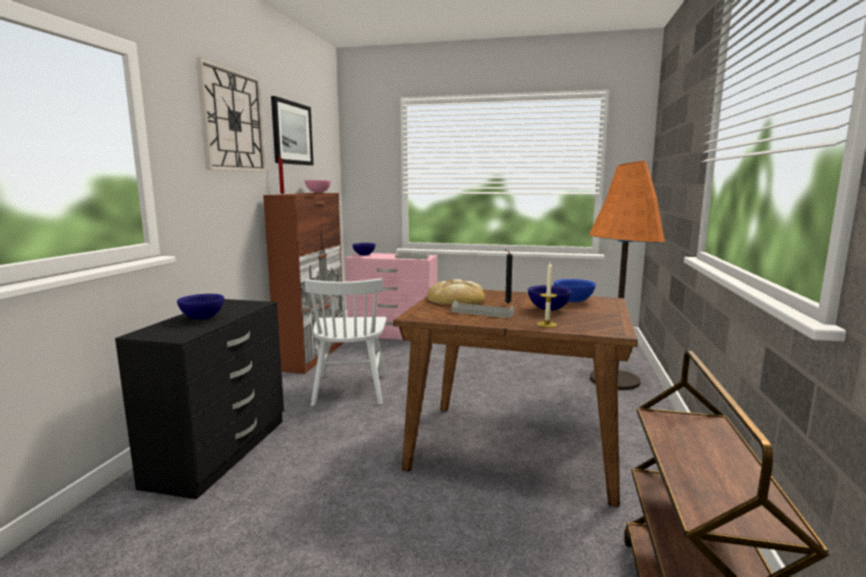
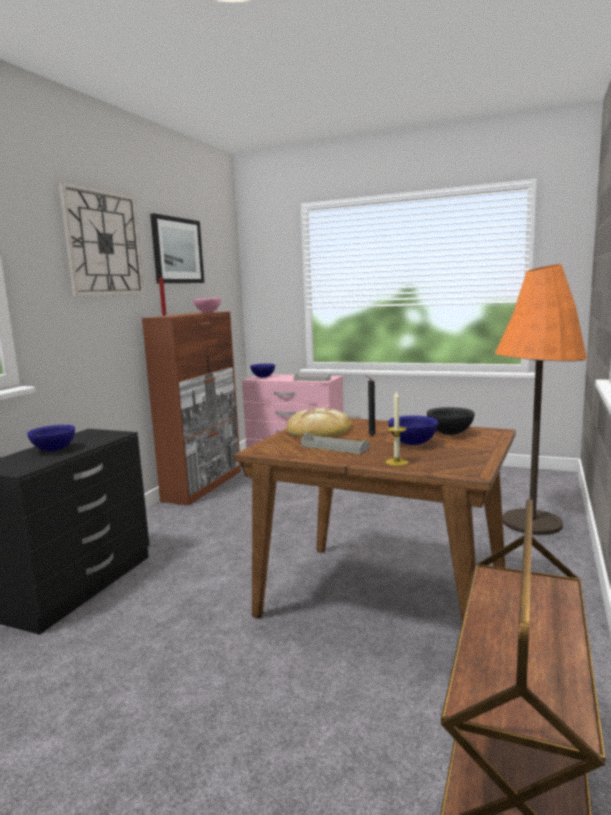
camera: 10 degrees right, 0 degrees up
white chair [304,278,386,406] -> none
blue bowl [554,279,596,303] -> black bowl [427,407,475,435]

